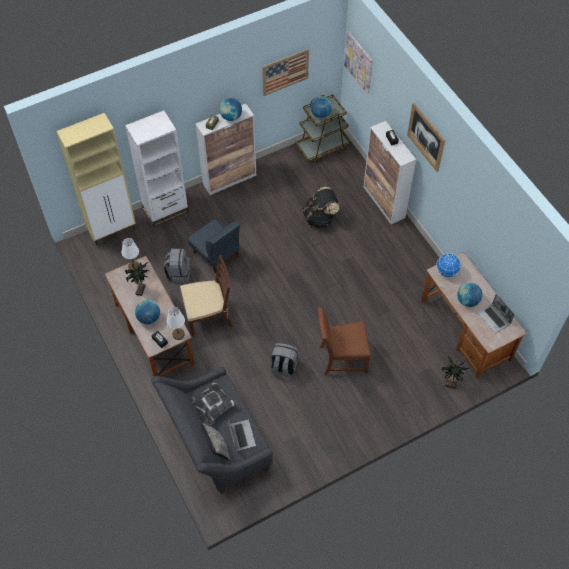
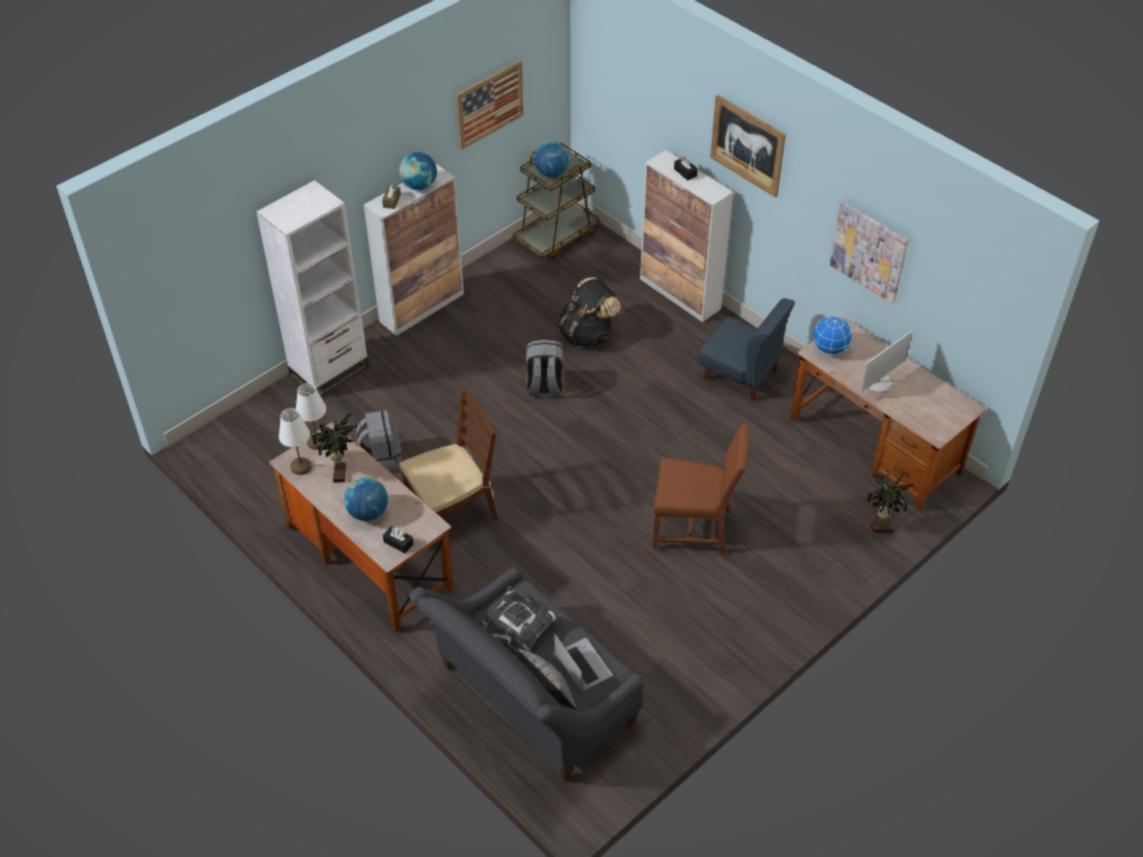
camera: 15 degrees left, 10 degrees down
beige cabinet [57,113,136,245] -> none
white table lamp [167,307,185,340] -> white table lamp moved to [279,408,311,475]
blue chair [188,219,240,274] -> blue chair moved to [698,298,795,402]
grey backpack [271,343,298,378] -> grey backpack moved to [526,340,564,396]
brown chair [318,307,371,375] -> brown chair turned 150 degrees counterclockwise [652,423,749,554]
picture [344,31,373,94] -> picture moved to [830,202,909,304]
globe [457,283,482,307] -> monitor [860,330,913,393]
laptop [477,294,515,333] -> none

